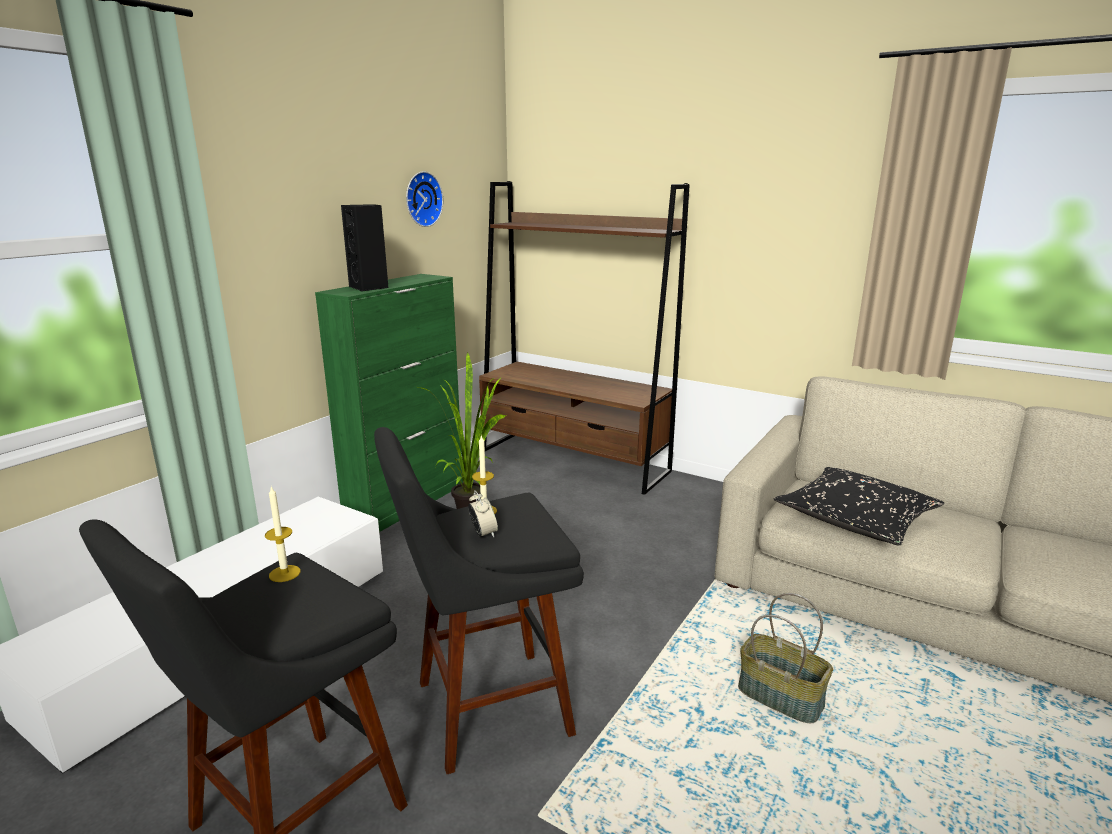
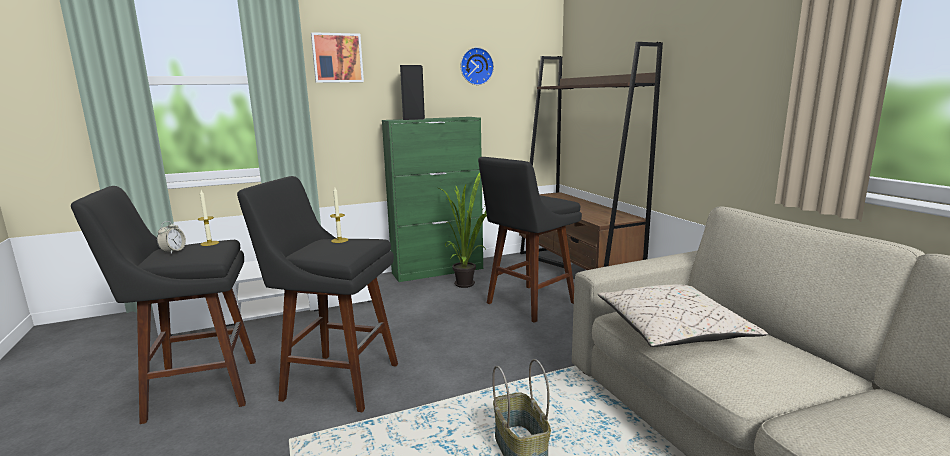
camera: 35 degrees right, 5 degrees down
alarm clock [468,490,498,537] -> alarm clock moved to [157,221,186,254]
black pillow [774,467,945,545] -> beige pillow [598,284,768,347]
none -> picture [311,32,364,83]
none -> black stool [478,157,582,323]

